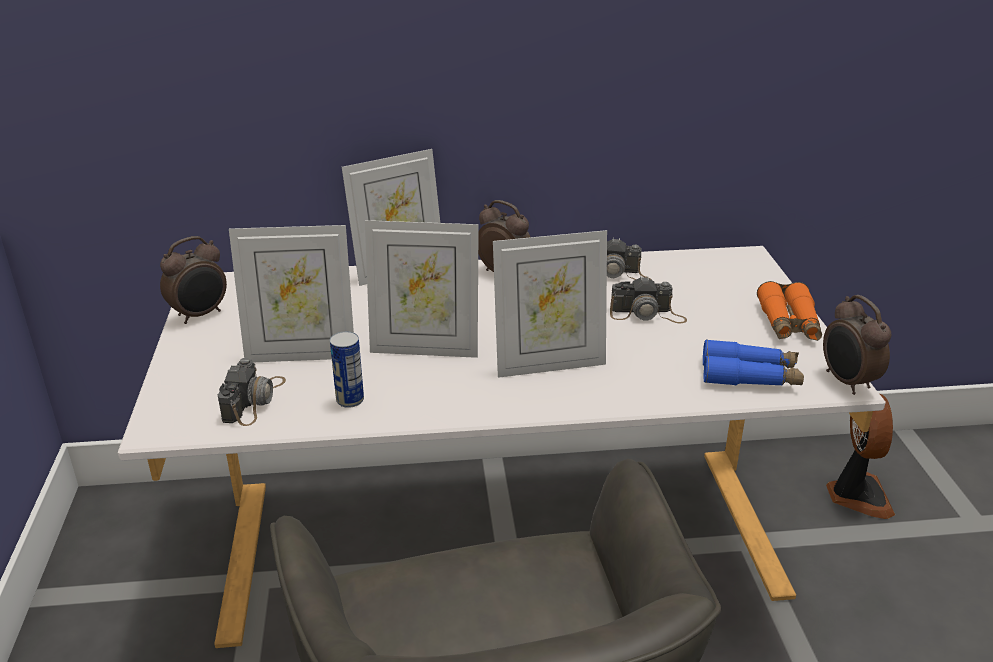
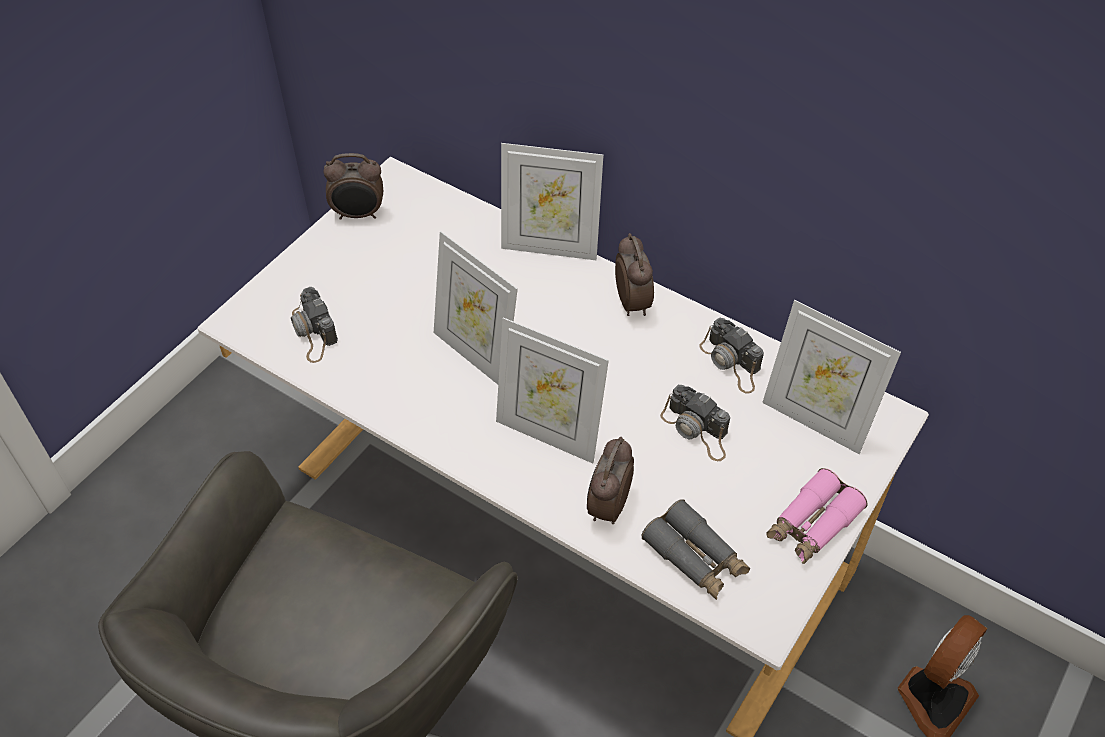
camera: 40 degrees right, 20 degrees up
camera [218,358,286,426] -> camera turned 105 degrees clockwise [291,287,338,363]
picture frame [229,225,354,362] -> picture frame moved to [762,300,901,454]
can [330,331,364,408] -> none
blue binoculars [703,339,804,385] -> grey binoculars [642,499,750,600]
orange binoculars [757,281,822,341] -> pink binoculars [766,468,867,564]
alarm clock [823,295,891,395] -> alarm clock moved to [587,437,634,524]

